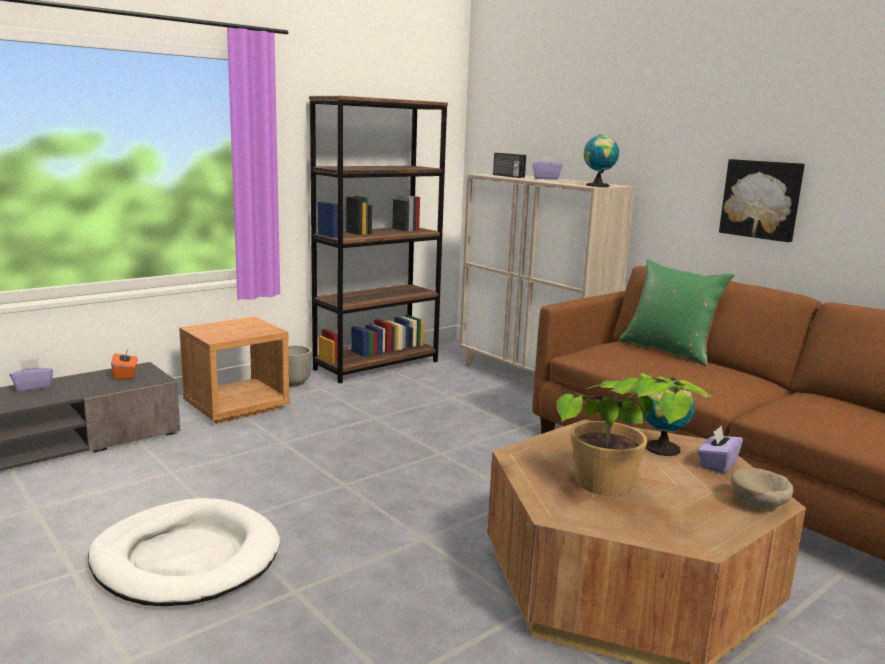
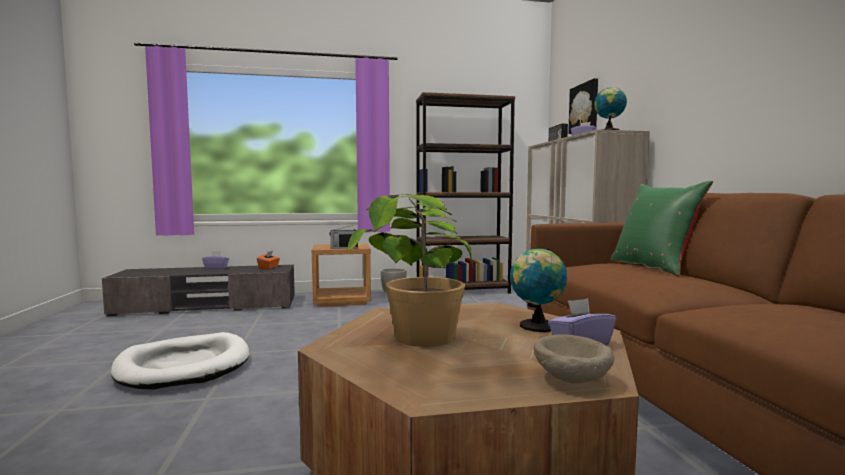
camera: 30 degrees right, 10 degrees down
picture [719,159,805,242] -> picture moved to [568,78,598,134]
none -> radio [329,225,358,249]

